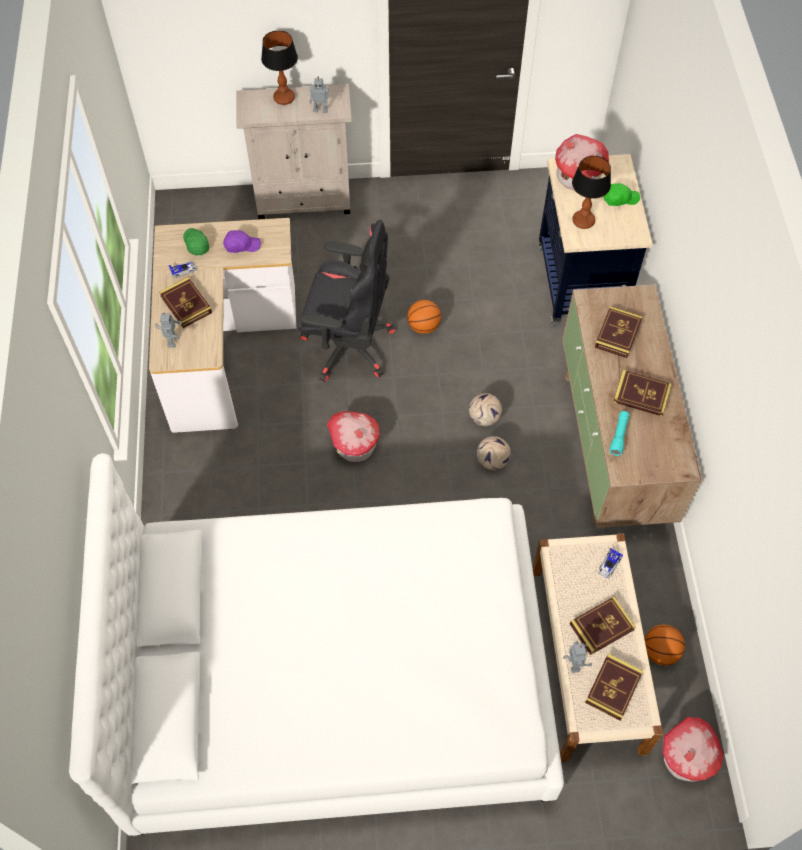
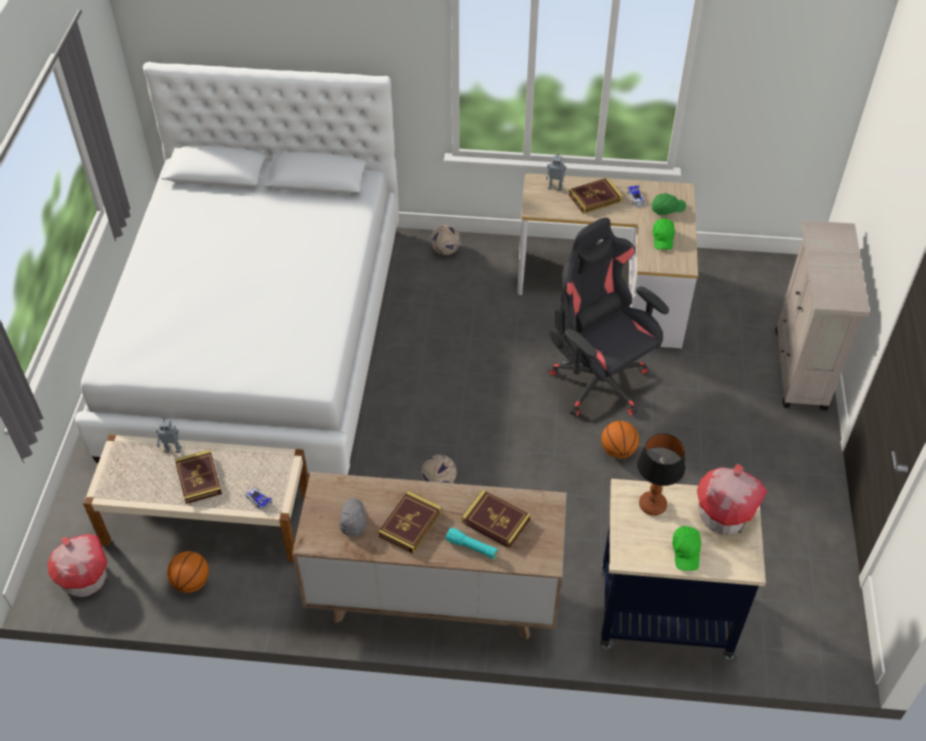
camera: 100 degrees right, 10 degrees down
purple cap [223,230,261,253] -> green cap [653,218,675,250]
table lamp [261,30,298,105] -> none
black office chair [299,219,396,382] -> black office chair turned 120 degrees clockwise [549,218,669,417]
toy robot [309,77,329,113] -> none
toy house [327,412,380,462] -> none
football [469,393,502,426] -> football moved to [431,225,461,255]
book [585,654,643,721] -> none
turquoise flashlight [610,411,629,456] -> turquoise flashlight moved to [445,528,498,559]
none -> grey cap [339,498,367,537]

